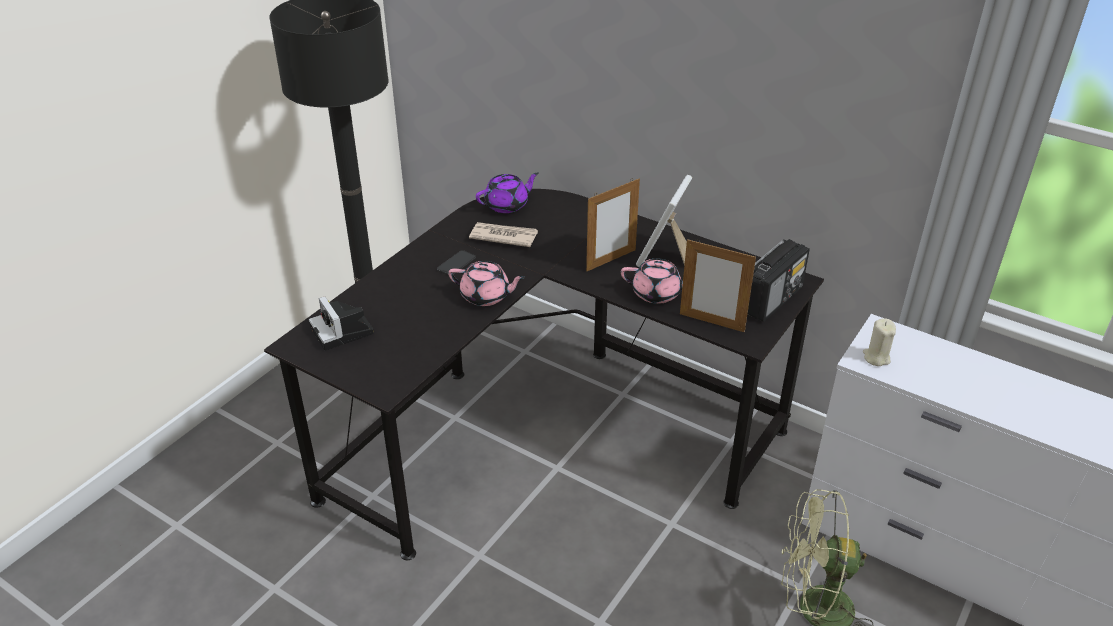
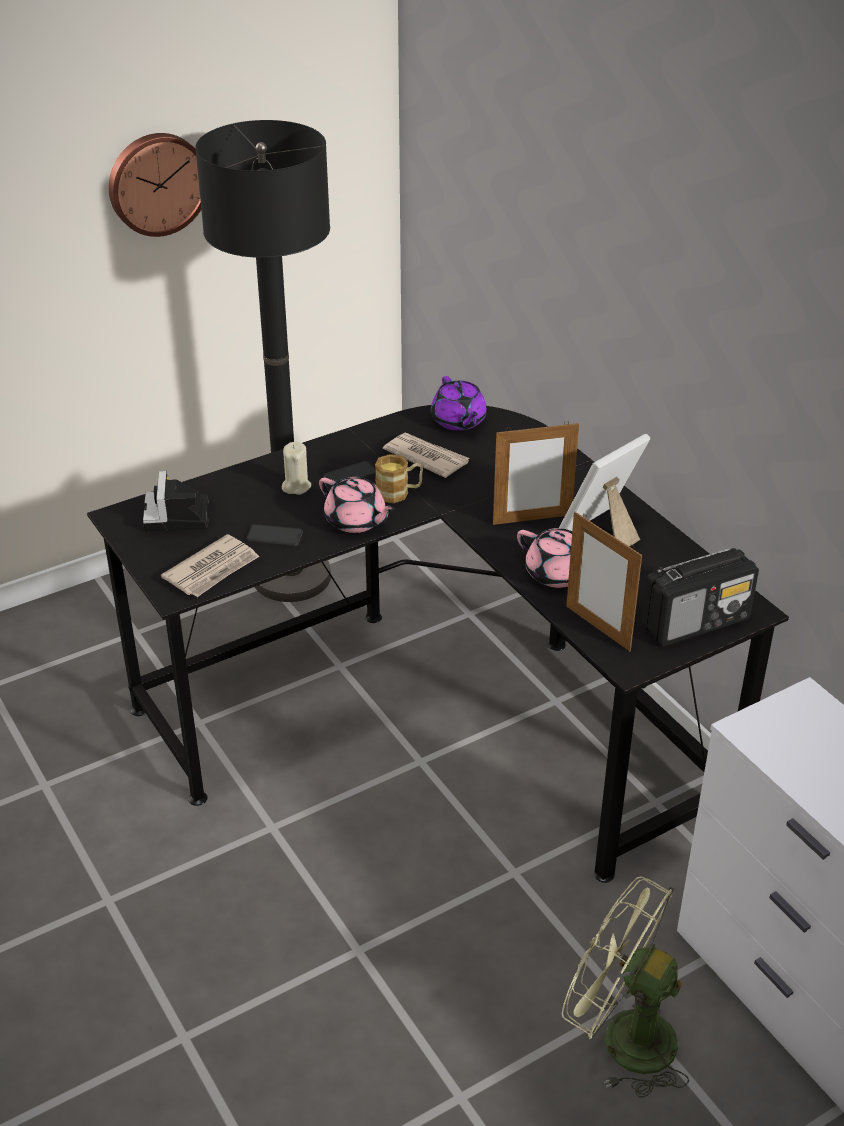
camera: 25 degrees right, 0 degrees up
purple teapot [476,172,539,213] -> purple teapot turned 75 degrees clockwise [431,376,487,431]
beige candle [863,318,896,366] -> beige candle moved to [282,442,311,495]
none -> wall clock [109,133,201,237]
none -> newspaper [161,534,259,597]
none -> phone [246,524,303,546]
none -> mug [375,454,423,503]

